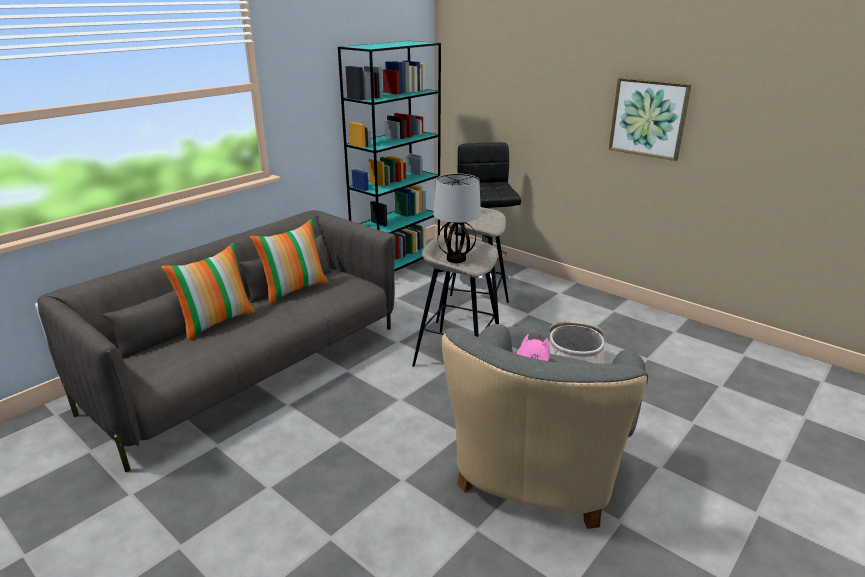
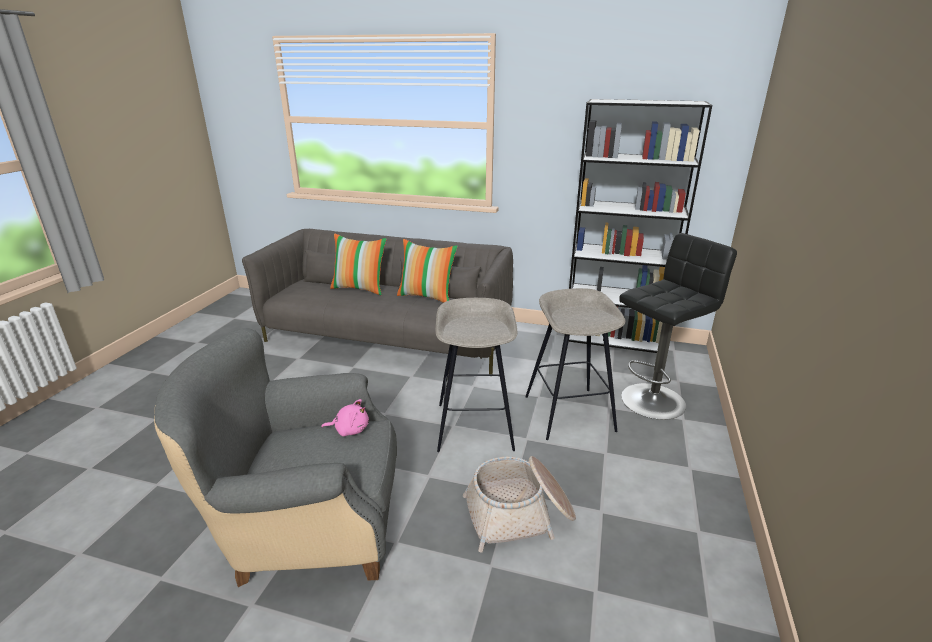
camera: 65 degrees right, 0 degrees up
turquoise bookcase [338,41,441,272] -> white bookcase [569,99,712,353]
table lamp [433,174,481,263] -> none
picture [609,78,692,161] -> none

